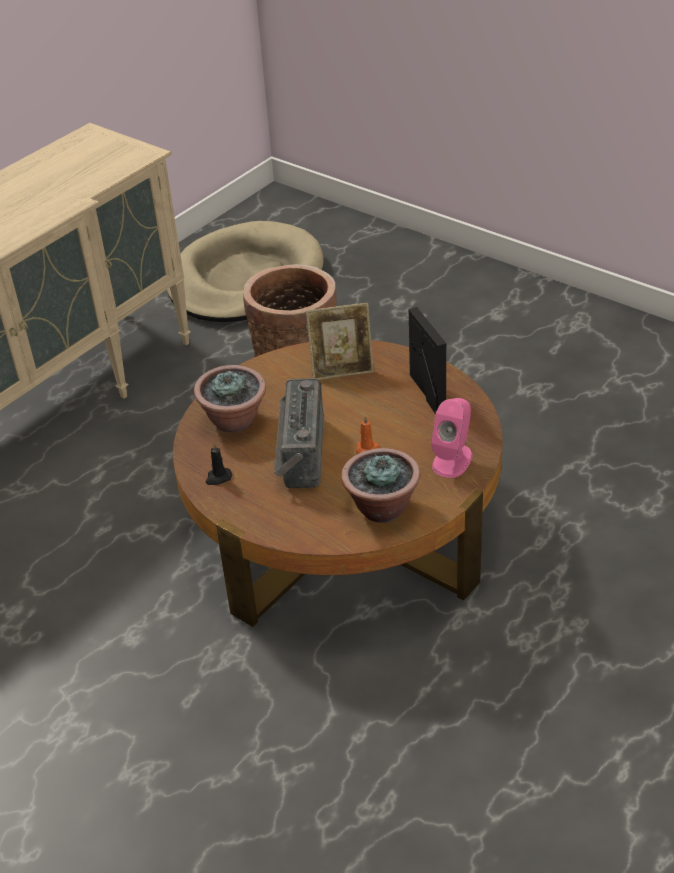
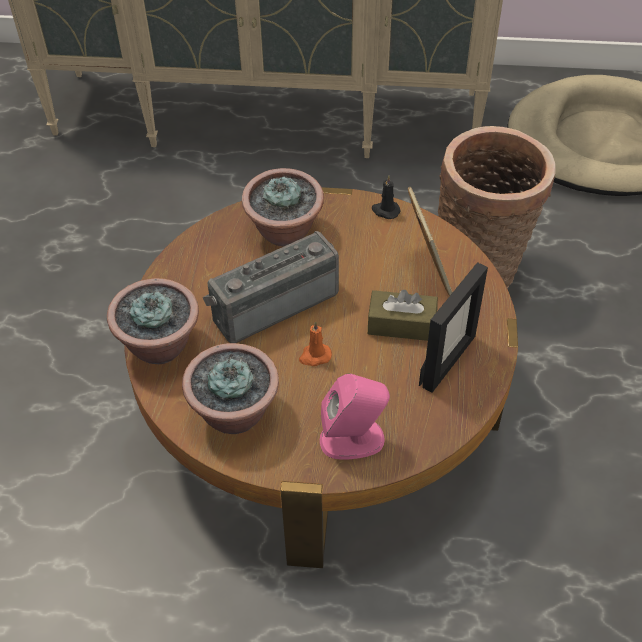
camera: 55 degrees right, 10 degrees up
black candle [205,443,232,485] -> black candle moved to [372,175,401,219]
picture frame [306,303,374,380] -> picture frame turned 150 degrees counterclockwise [408,187,452,296]
none -> potted plant [107,278,199,364]
none -> brown tissue box [368,290,438,341]

